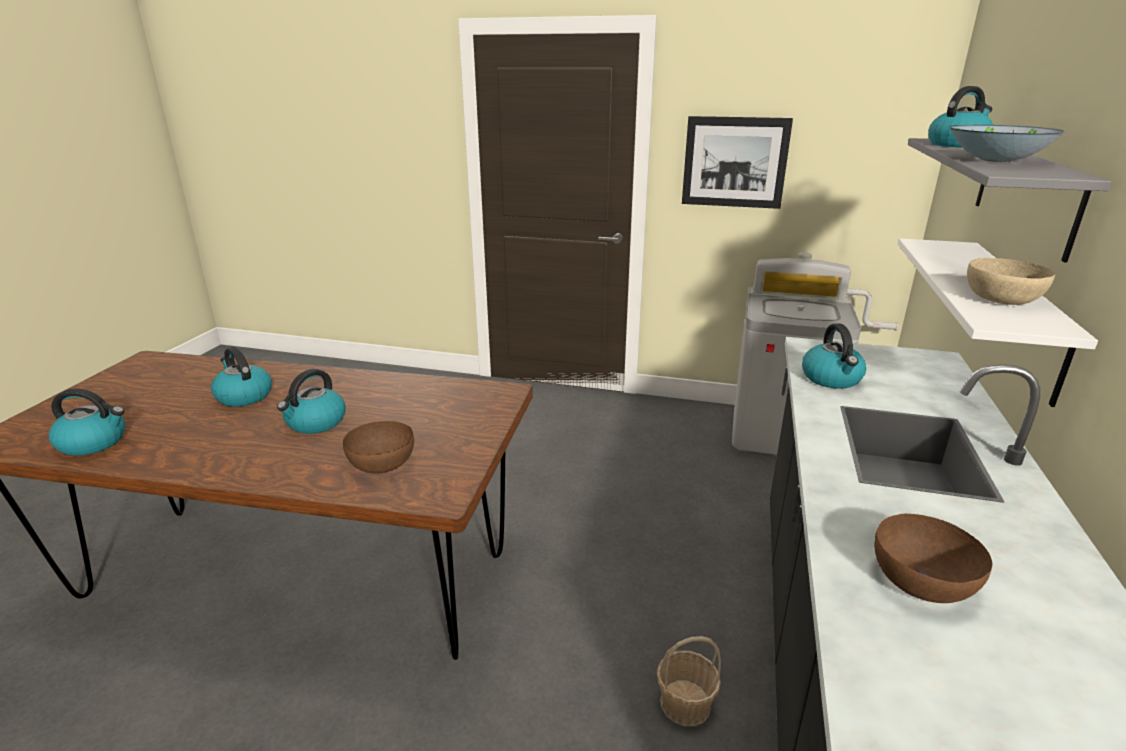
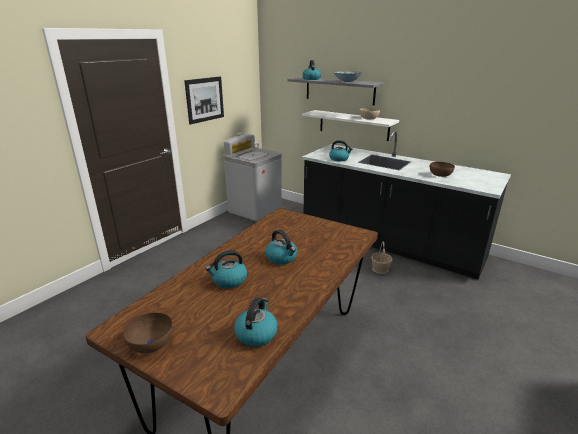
camera: 70 degrees left, 0 degrees up
brown bowl [343,421,414,473] -> brown bowl moved to [124,313,173,353]

